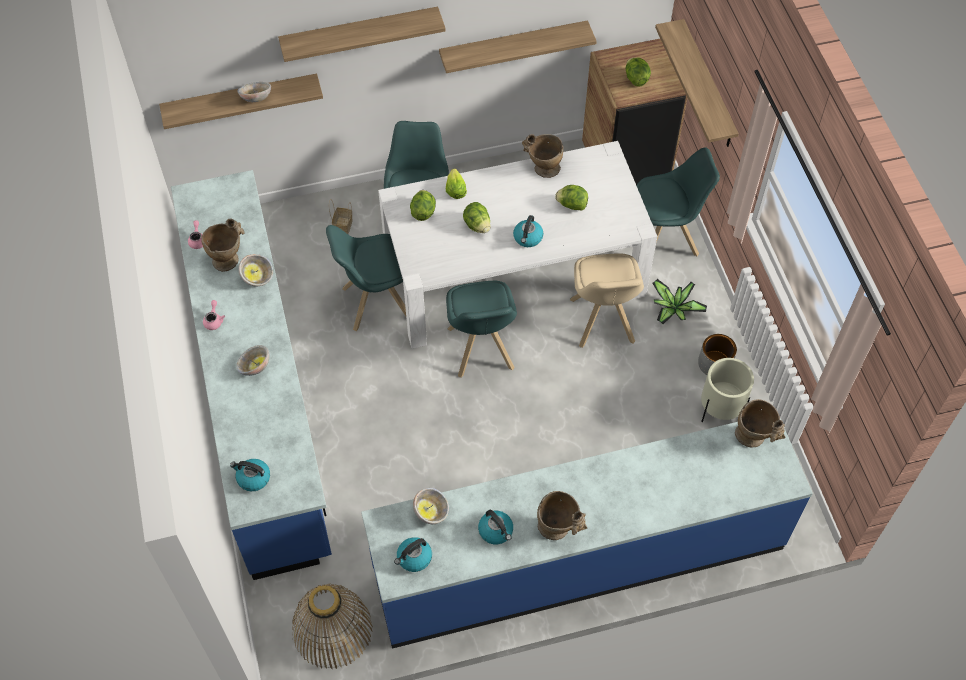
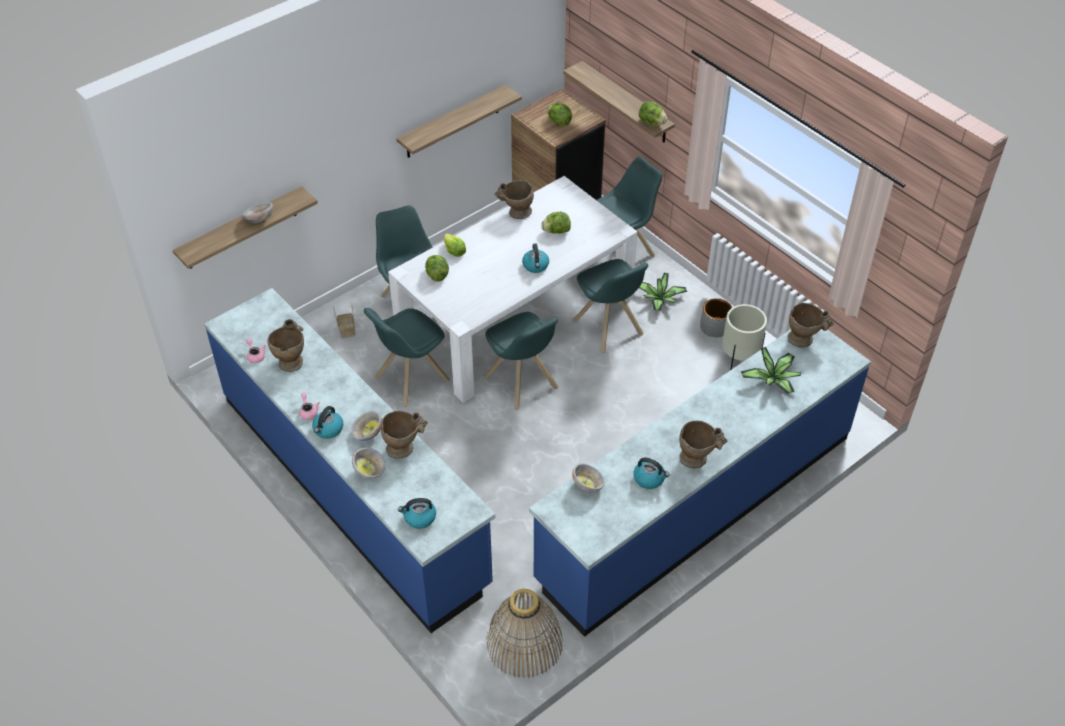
camera: 25 degrees left, 10 degrees down
bowl [239,254,273,286] -> bowl moved to [352,448,386,479]
shelf [278,7,446,62] -> none
kettle [394,537,432,572] -> kettle moved to [312,406,343,439]
lettuce [463,202,490,233] -> lettuce moved to [639,101,668,126]
beige chair [570,254,644,348] -> turquoise chair [573,259,648,353]
none -> beige vase [381,411,428,459]
none -> potted plant [740,347,802,394]

